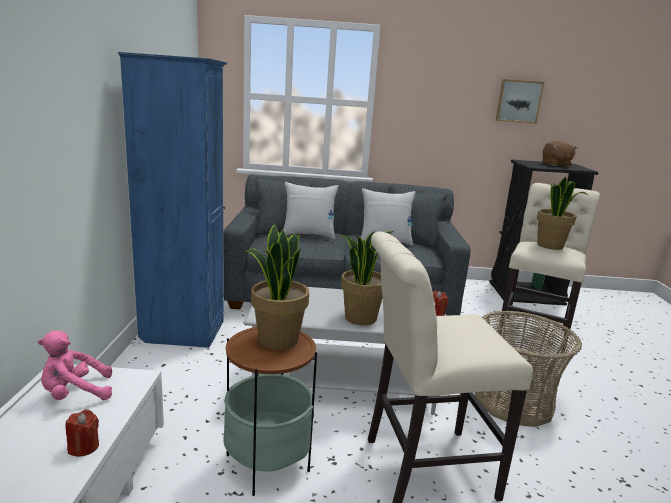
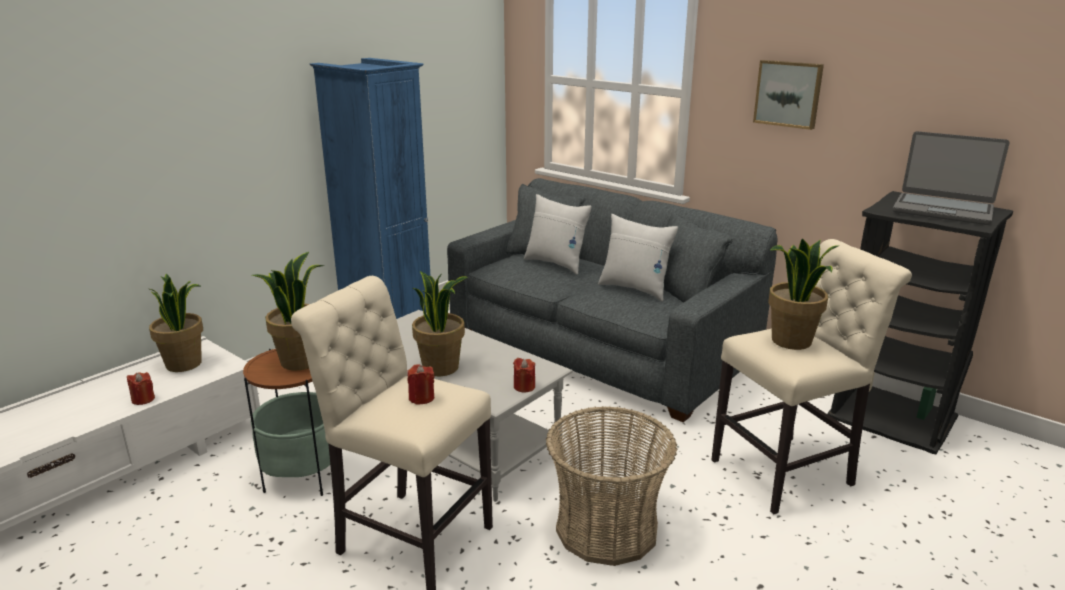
camera: 40 degrees right, 5 degrees up
pink plush toy [38,330,112,400] -> potted plant [149,273,203,372]
picture [496,79,544,124] -> picture moved to [753,60,824,130]
brown plush toy [542,141,578,167] -> laptop [893,131,1009,225]
none -> red candle [407,364,434,405]

